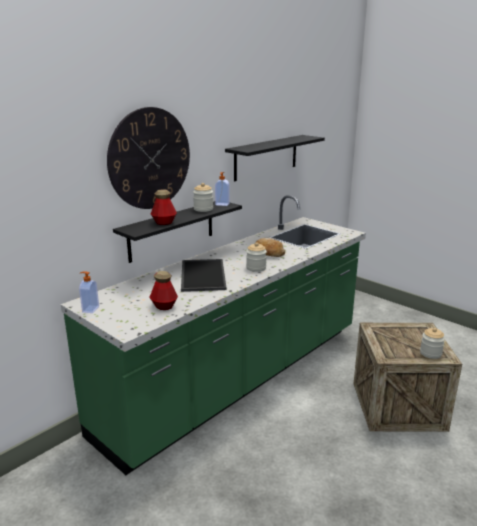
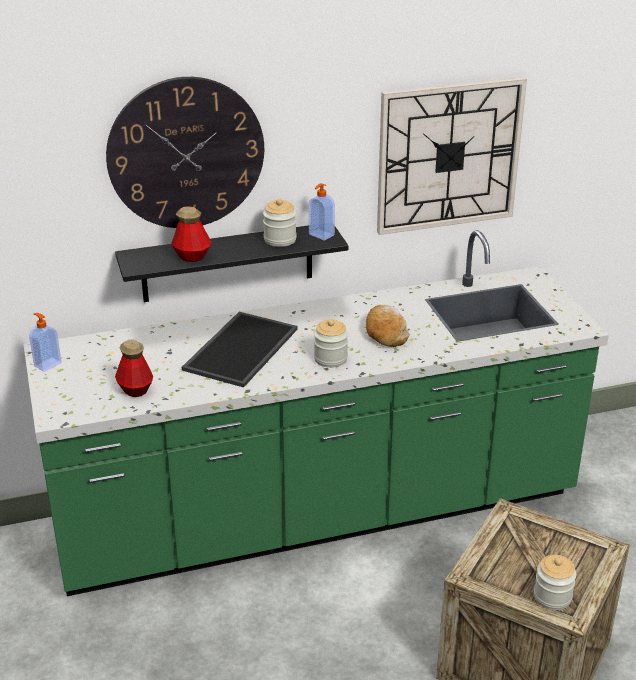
camera: 30 degrees right, 10 degrees up
black shelf [225,135,325,181] -> wall clock [377,77,527,235]

